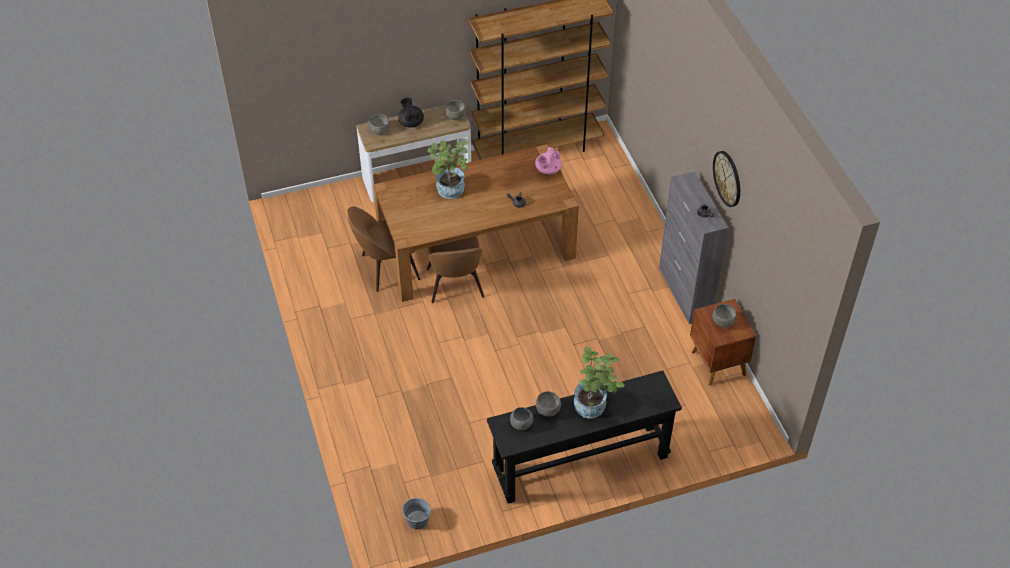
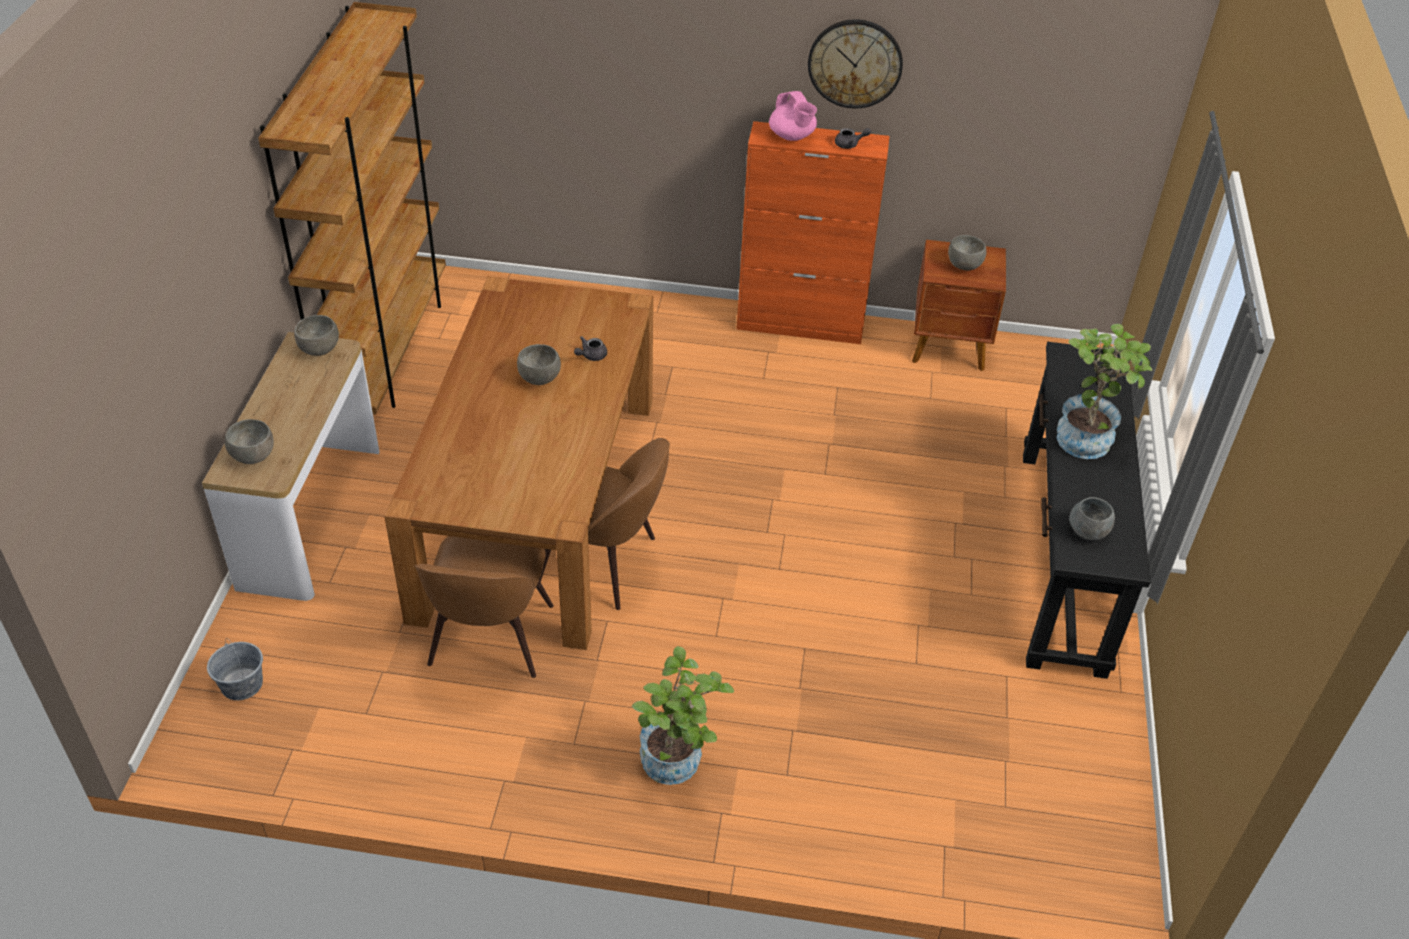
camera: 65 degrees left, 5 degrees down
black teapot [398,97,424,128] -> none
grey bucket [402,498,431,529] -> grey bucket moved to [207,638,263,700]
potted plant [428,140,468,199] -> potted plant moved to [632,646,734,785]
pink teapot [535,147,562,175] -> pink teapot moved to [769,91,817,141]
grey bowl [536,391,561,417] -> grey bowl moved to [517,344,561,385]
grey cabinet [659,171,728,324] -> orange cabinet [737,121,890,344]

